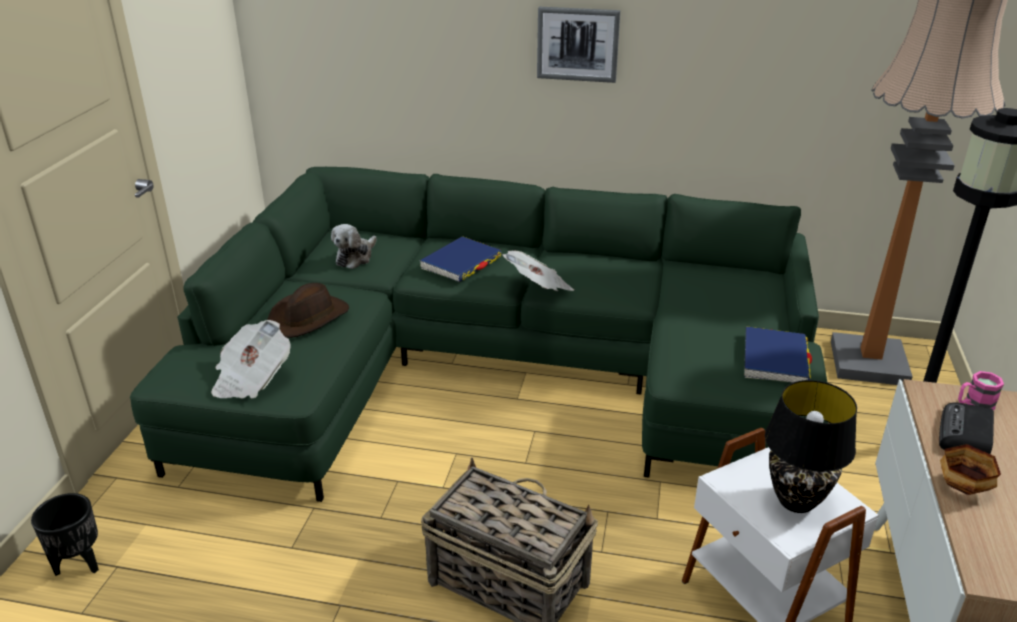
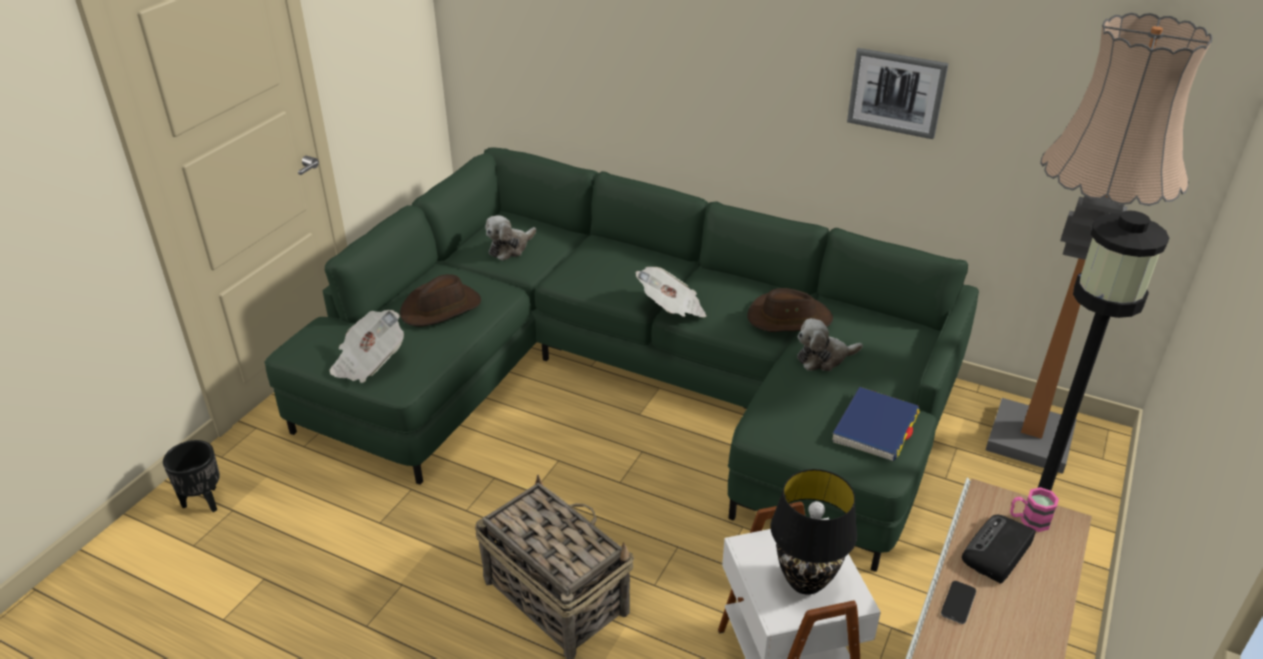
camera: 15 degrees right, 5 degrees up
blue book [419,236,502,282] -> none
picture [537,7,620,83] -> picture moved to [847,48,949,139]
bowl [940,444,1001,495] -> phone [941,581,976,624]
none -> brown hat [747,288,833,332]
none -> plush toy [797,318,863,371]

